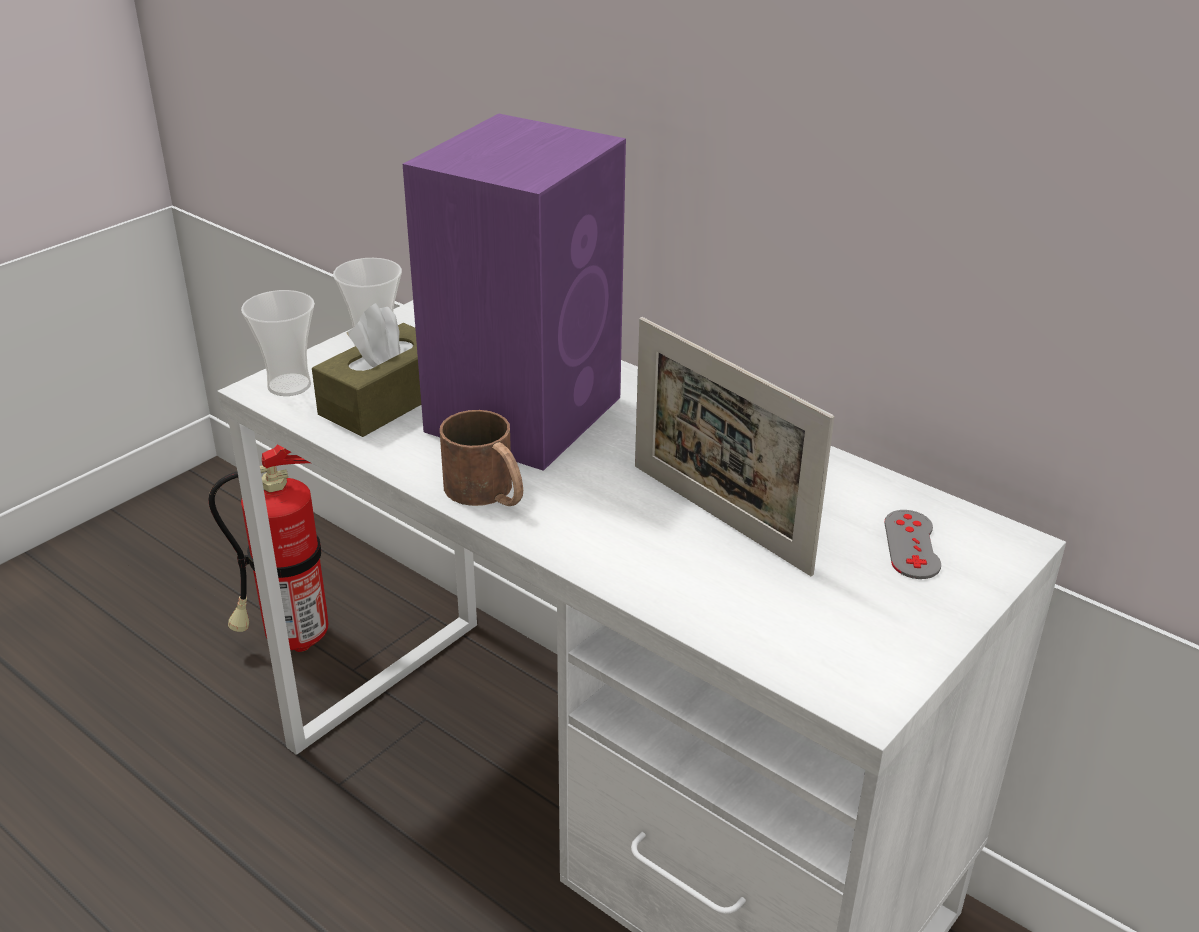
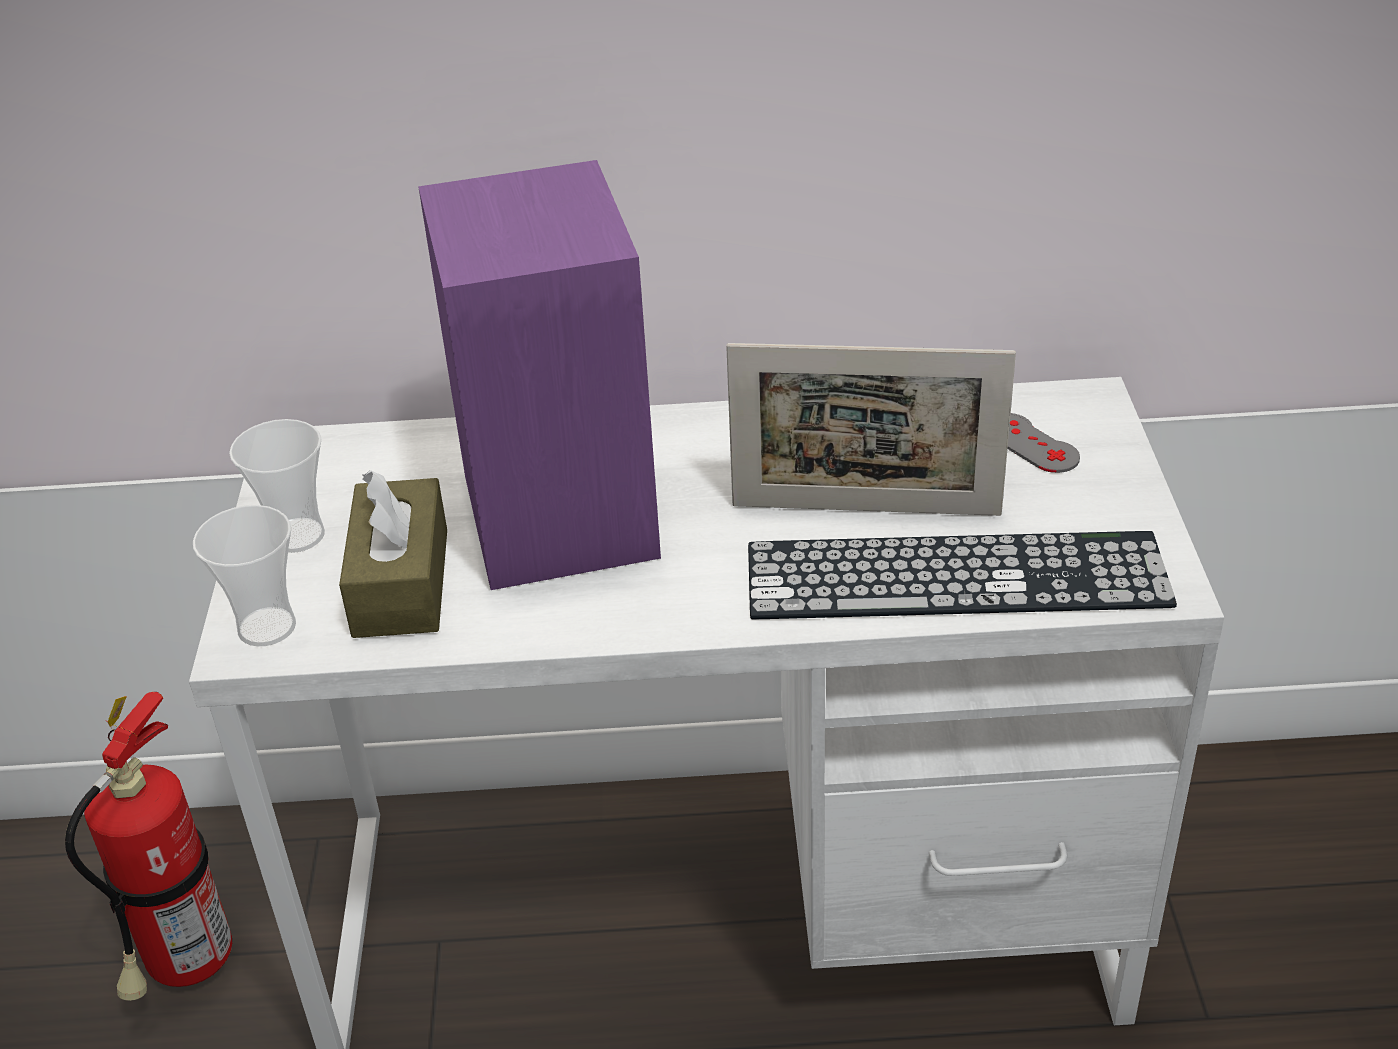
camera: 40 degrees left, 5 degrees up
brown mug [440,410,523,506] -> none
none -> keyboard [748,531,1177,619]

